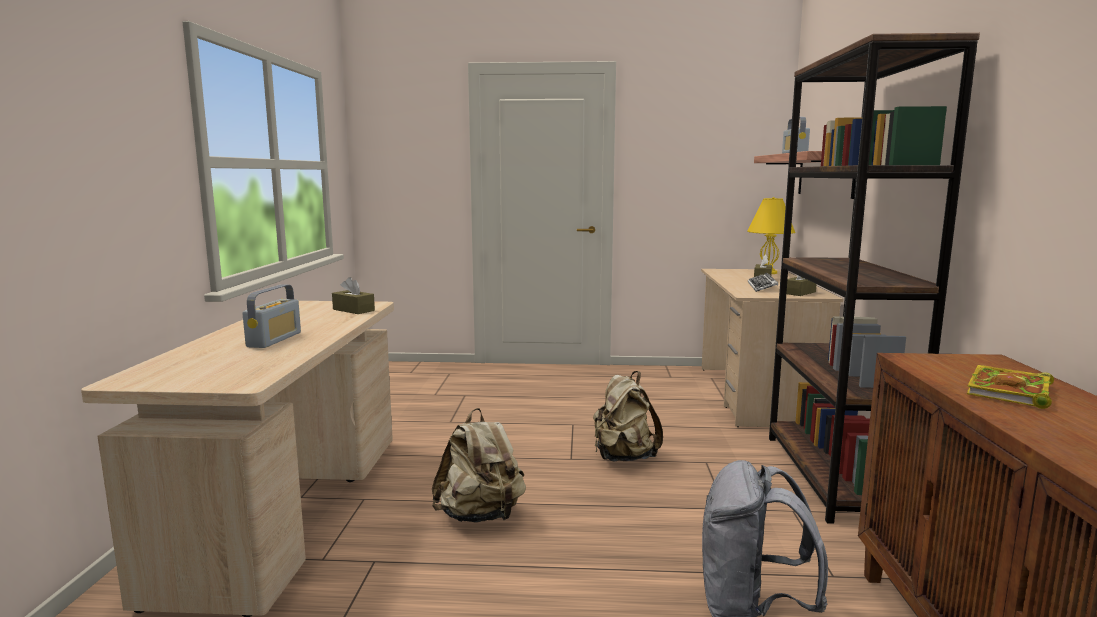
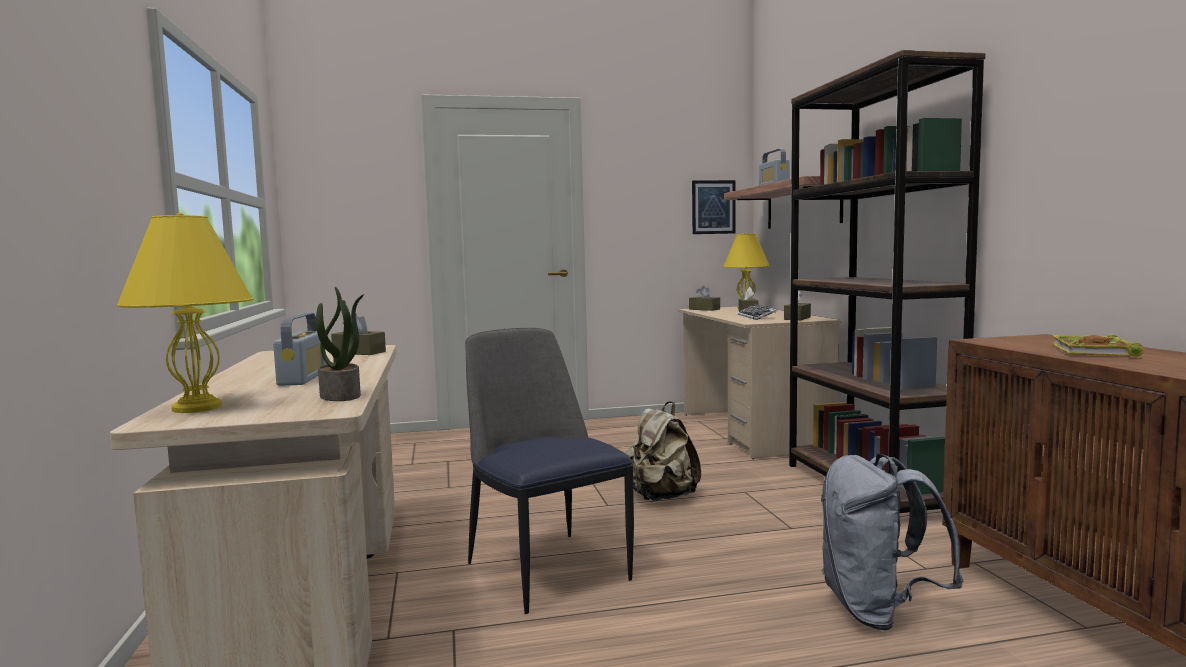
camera: 15 degrees left, 5 degrees down
beige backpack [432,408,526,522] -> chair [465,328,634,614]
none -> yellow table lamp [117,212,254,413]
none -> potted plant [316,287,364,401]
none -> brown tissue box [689,286,720,311]
none -> picture [692,180,736,234]

